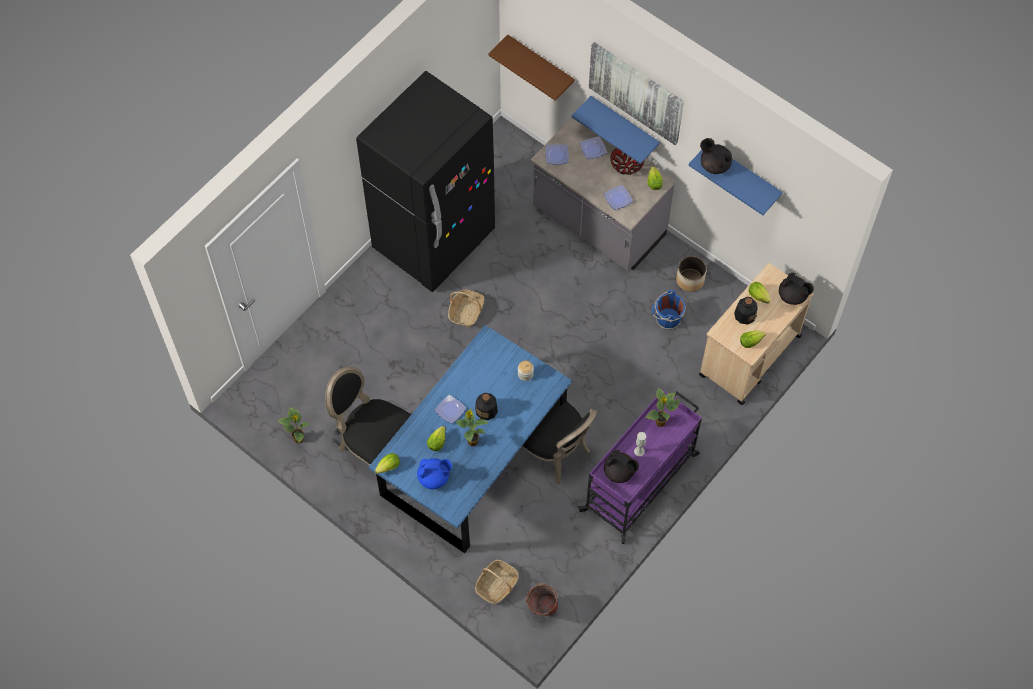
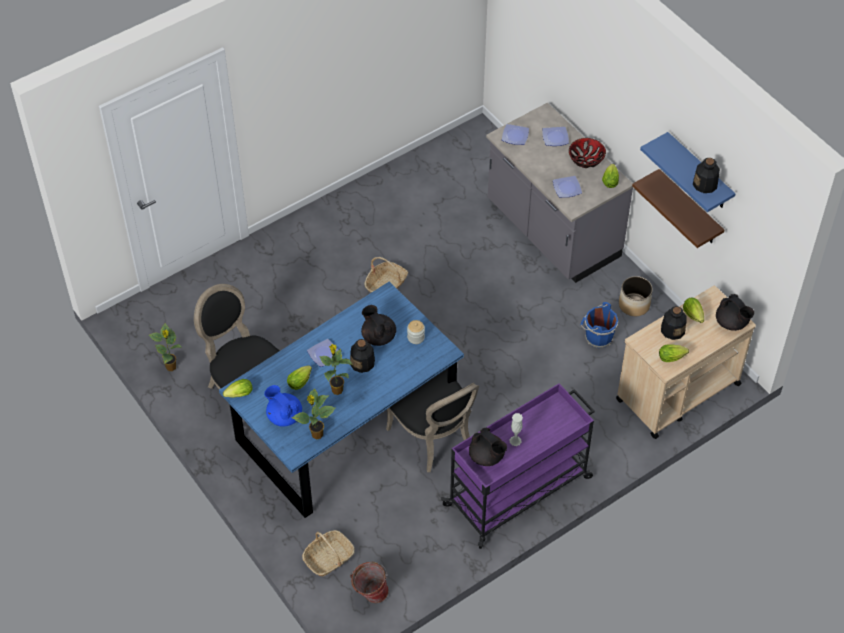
camera: 15 degrees right, 10 degrees down
black fridge [356,71,495,292] -> none
blue teapot [417,458,452,489] -> blue teapot turned 150 degrees counterclockwise [264,385,302,426]
brown shelf [488,35,575,101] -> brown shelf moved to [632,169,724,248]
blue shelf [572,96,660,164] -> none
picture [589,42,684,145] -> none
potted plant [645,388,680,427] -> potted plant moved to [292,389,336,440]
black teapot [700,138,732,174] -> black teapot moved to [361,305,396,346]
none -> bottle [693,158,720,193]

